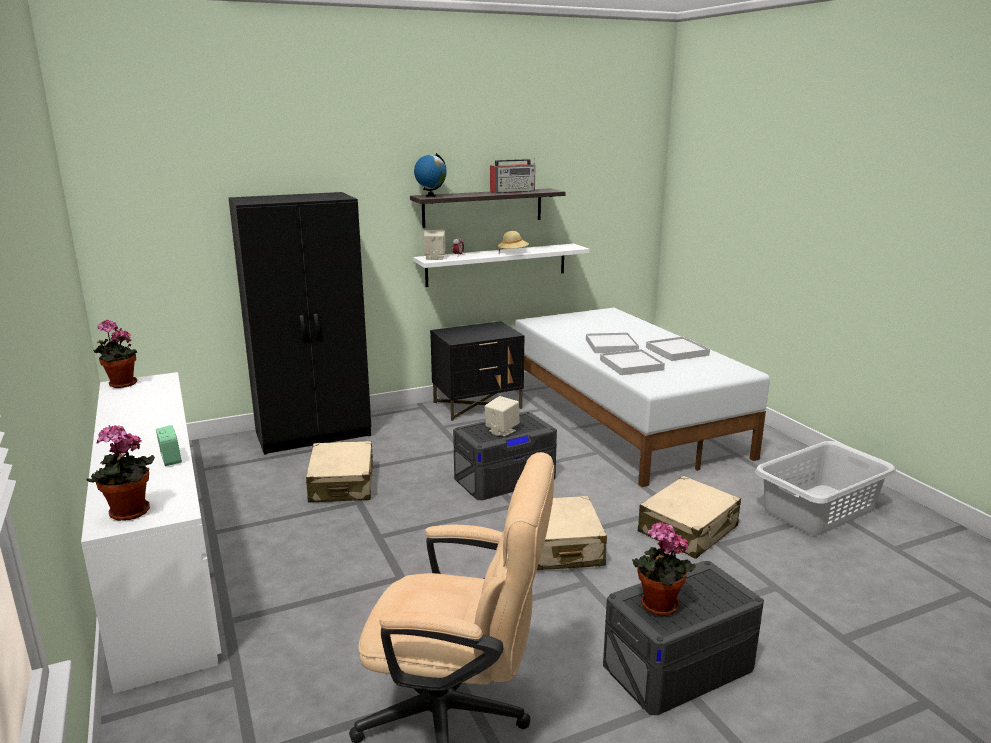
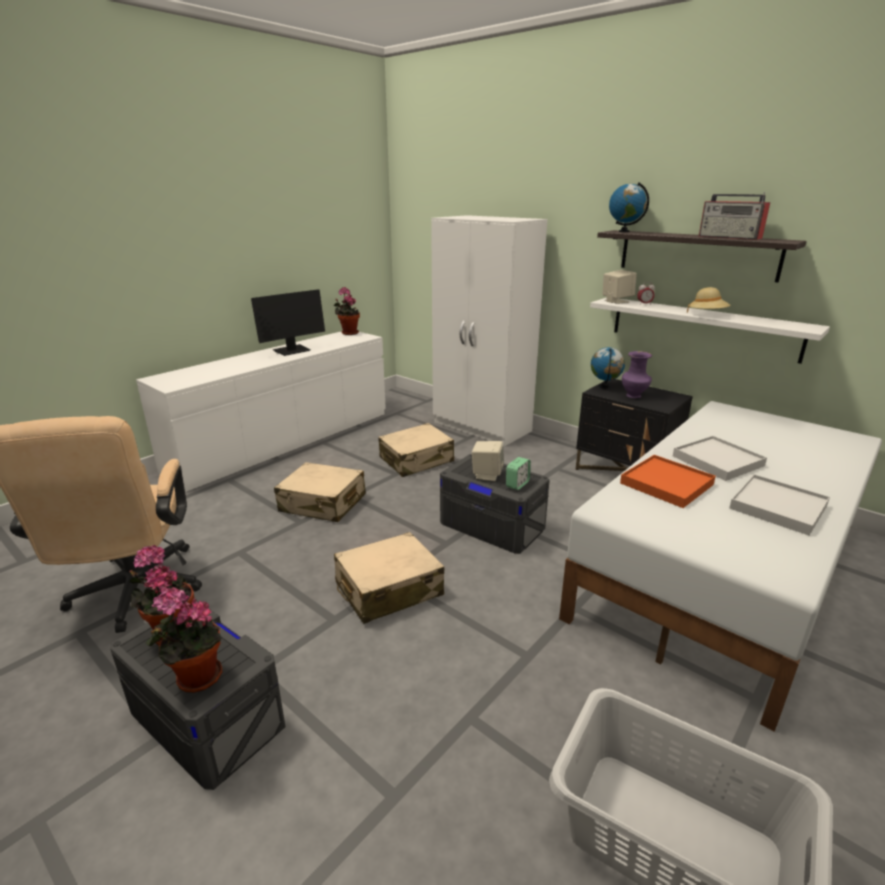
camera: 65 degrees right, 5 degrees up
potted plant [86,425,155,521] -> potted plant moved to [145,587,222,693]
alarm clock [156,425,182,466] -> alarm clock moved to [506,457,531,490]
black wardrobe [229,192,371,455] -> white wardrobe [431,215,548,447]
white tray [600,349,665,375] -> orange tray [620,455,716,508]
beige suitcase [638,476,741,559] -> beige suitcase moved to [274,462,366,522]
none -> monitor [251,289,325,356]
none -> globe [591,347,625,389]
none -> purple vase [622,351,652,398]

